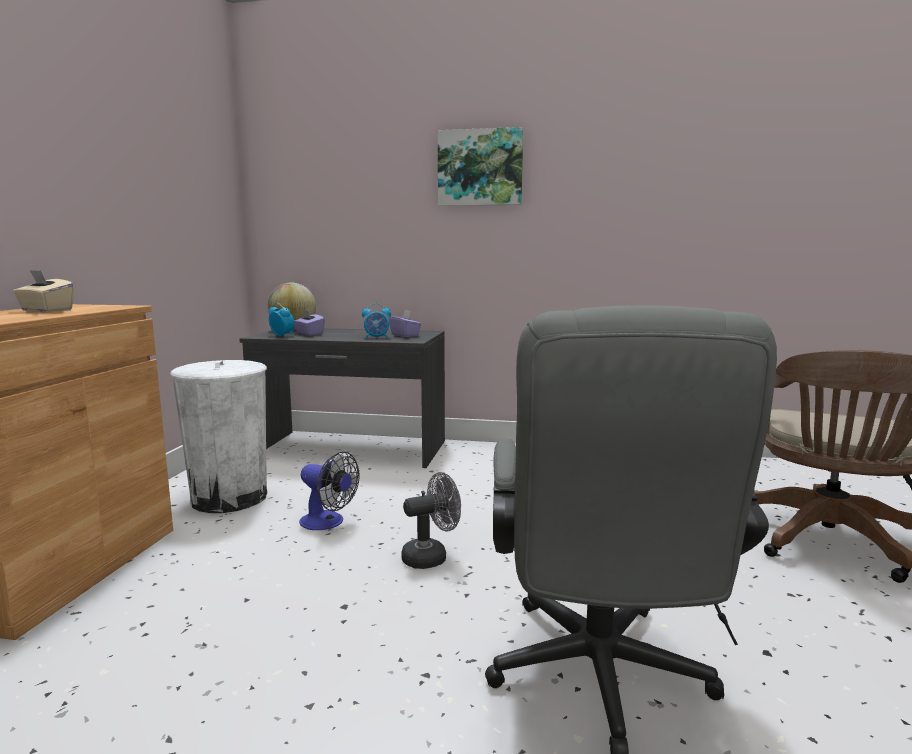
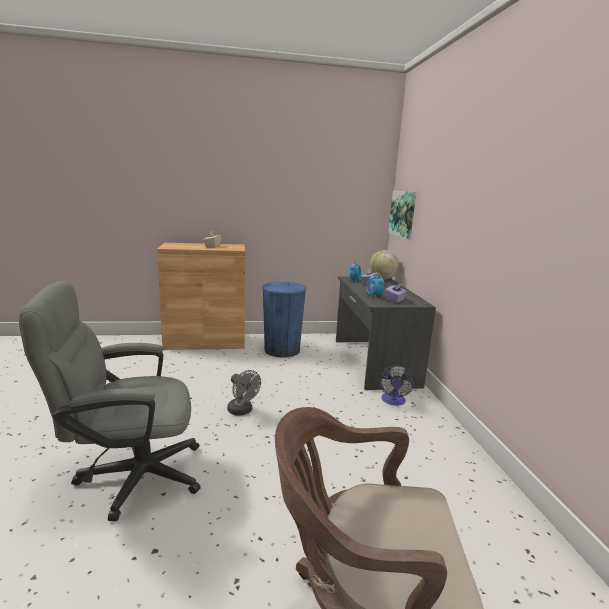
camera: 70 degrees right, 5 degrees up
white trash can [170,360,267,513] -> blue trash can [262,281,307,358]
fan [299,451,360,530] -> fan moved to [379,365,415,406]
picture [438,127,523,206] -> picture moved to [388,191,416,239]

